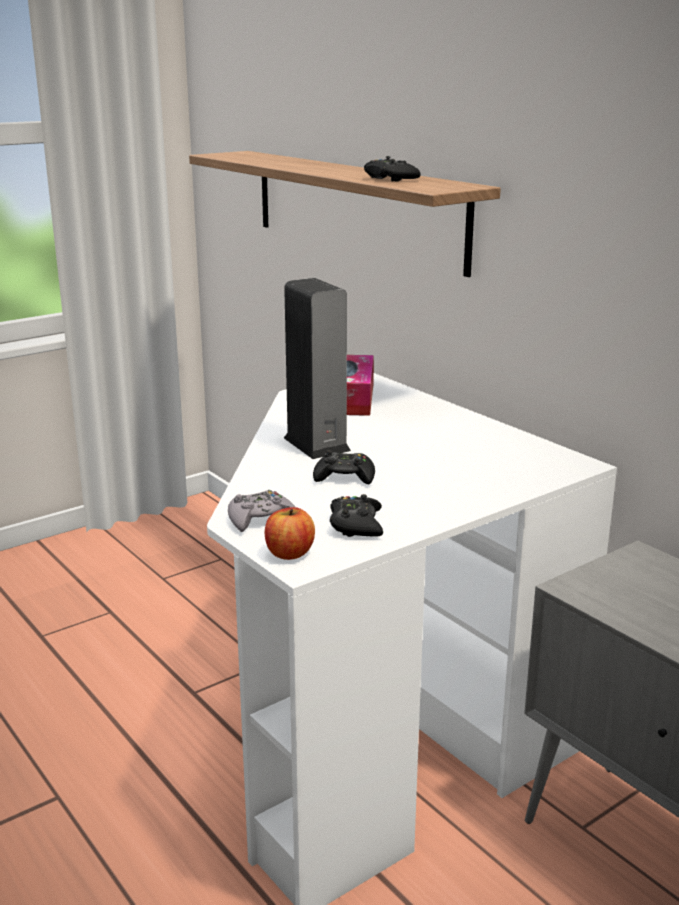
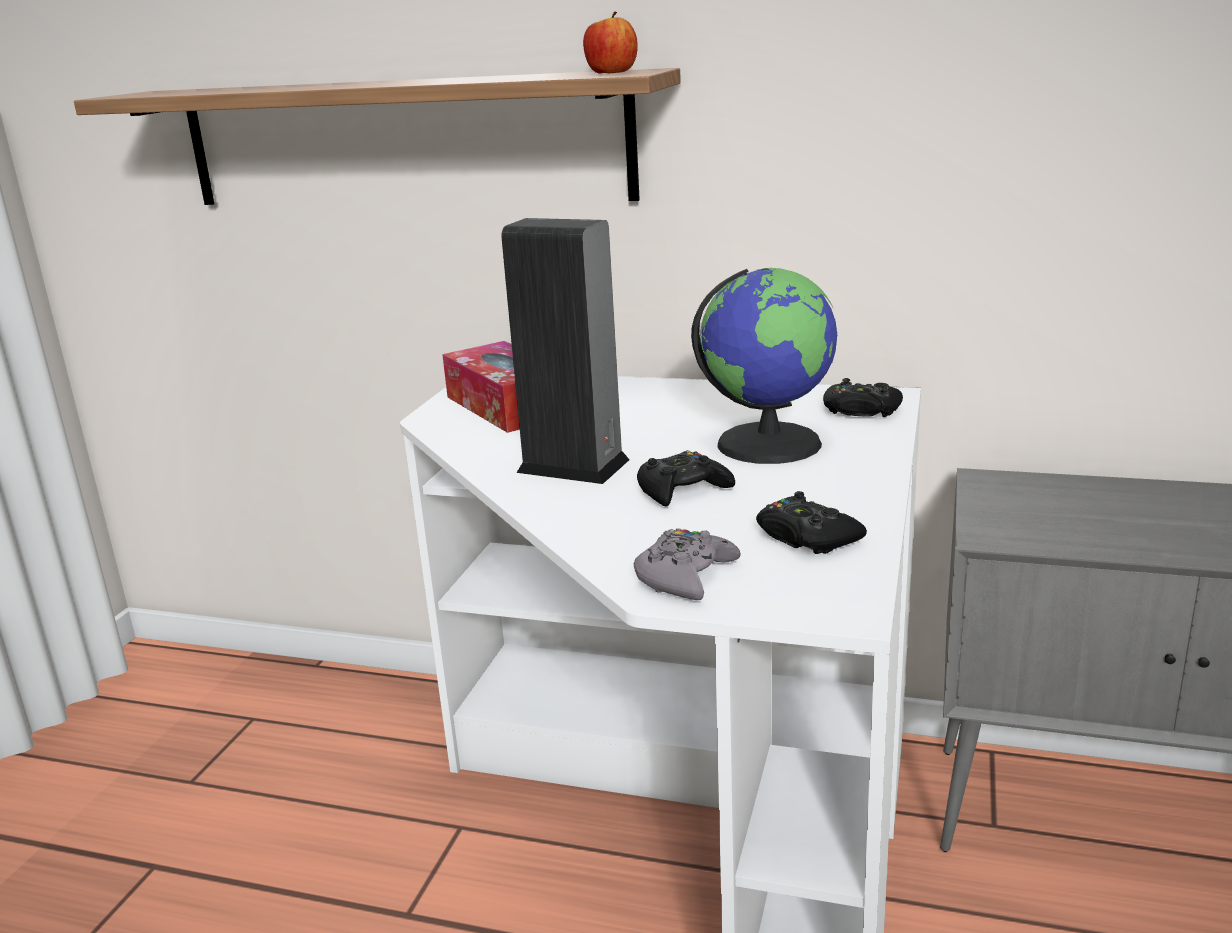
camera: 35 degrees left, 0 degrees up
apple [265,507,315,560] -> apple moved to [583,11,638,73]
black game controller [364,156,421,182] -> black game controller moved to [823,378,903,417]
none -> globe [691,268,837,464]

